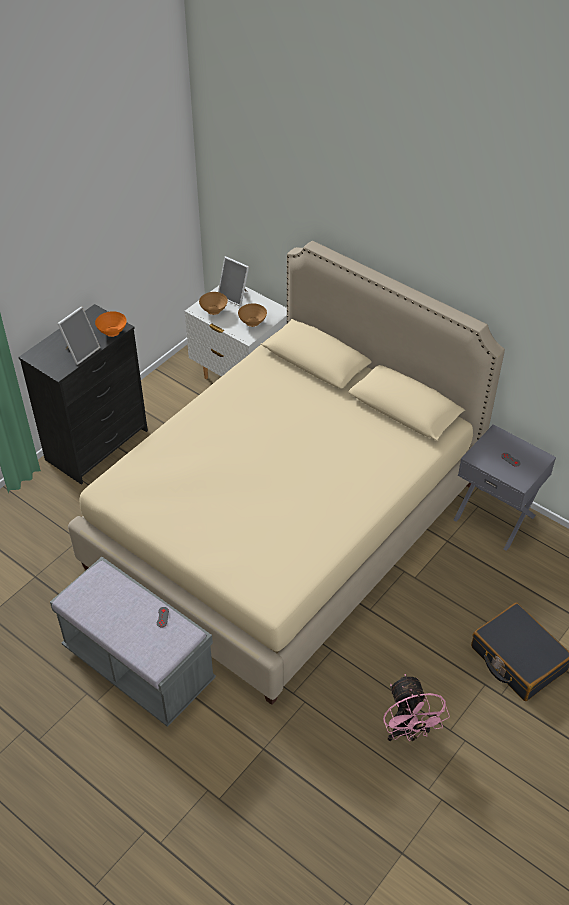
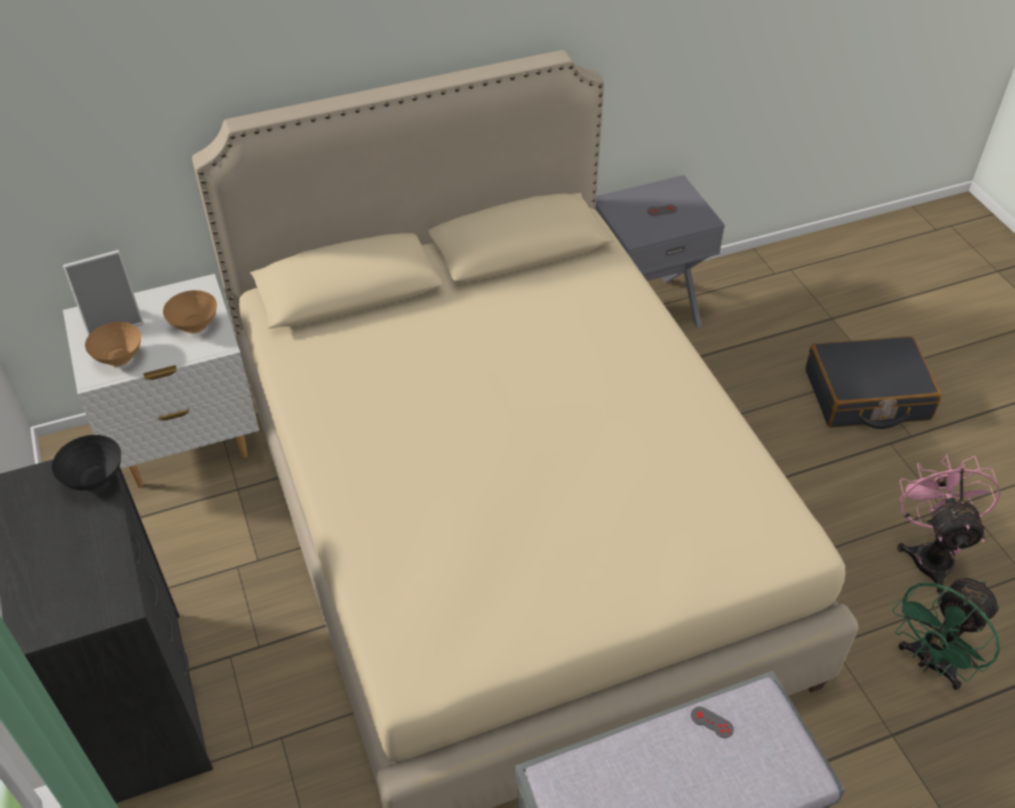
camera: 60 degrees left, 0 degrees up
picture frame [57,306,100,365] -> none
orange bowl [95,311,127,337] -> black bowl [52,435,121,491]
pink fan [383,674,450,741] -> pink fan turned 105 degrees counterclockwise [897,454,1000,594]
none -> green fan [892,578,1000,690]

